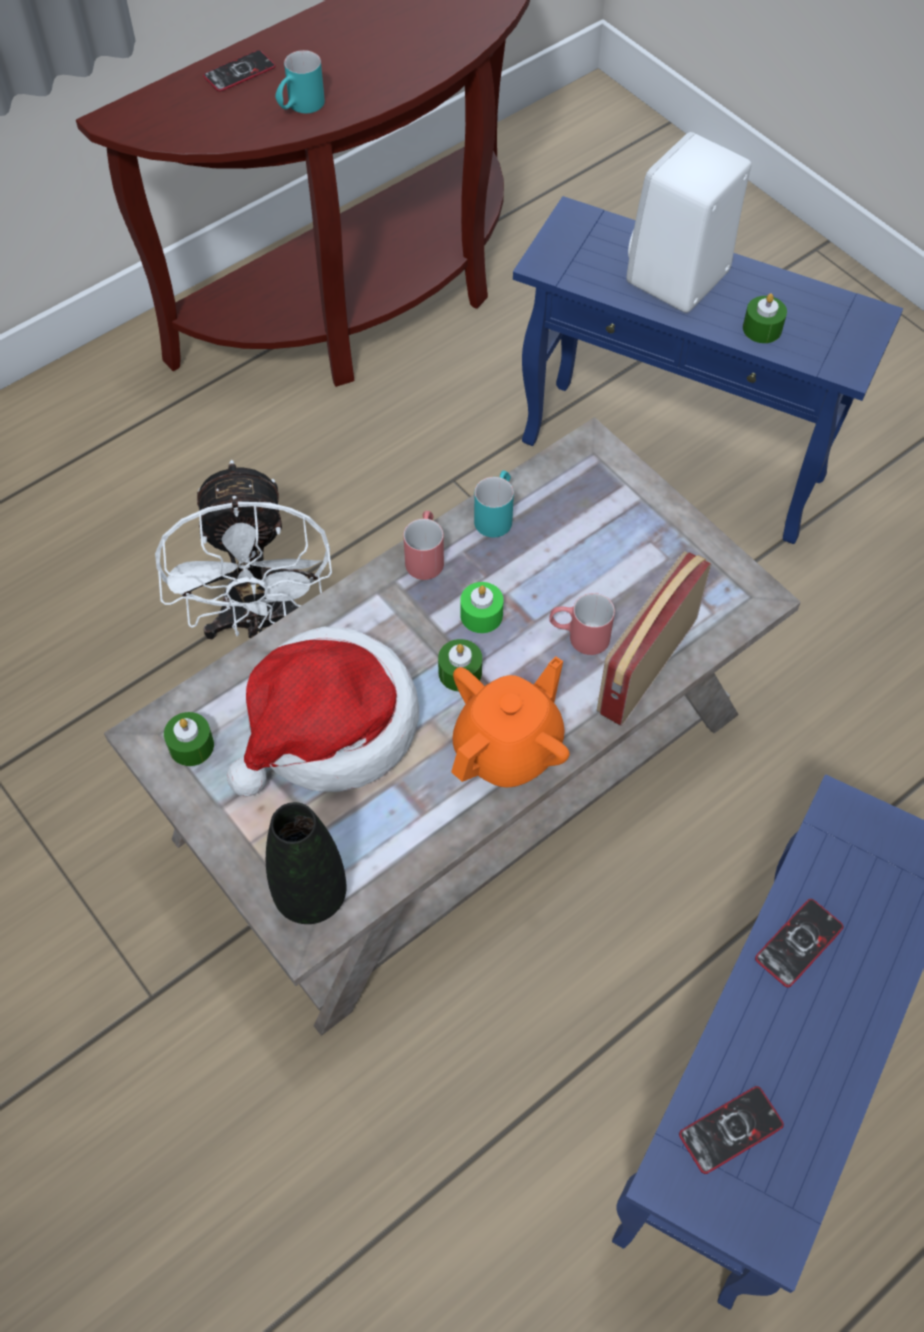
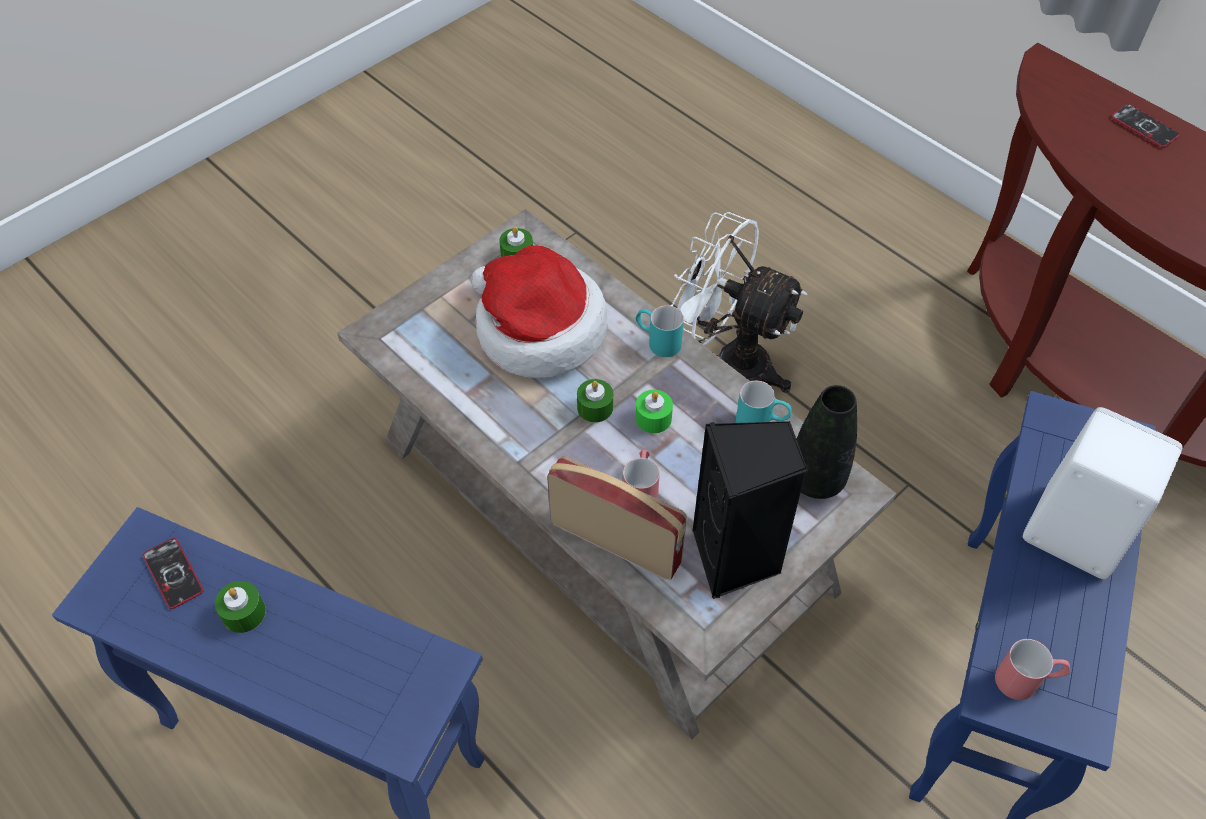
camera: 85 degrees right, 5 degrees down
white fan [155,460,332,639] -> white fan turned 45 degrees clockwise [670,212,807,393]
black vase [266,802,346,924] -> black vase moved to [797,385,857,499]
turquoise mug [275,50,325,113] -> turquoise mug moved to [635,305,684,357]
red mug [403,511,444,580] -> red mug moved to [995,639,1070,700]
orange teapot [451,656,570,787] -> none
green candle [743,293,787,343] -> green candle moved to [215,581,266,633]
phone [755,899,843,987] -> none
none -> black speaker [693,421,808,599]

